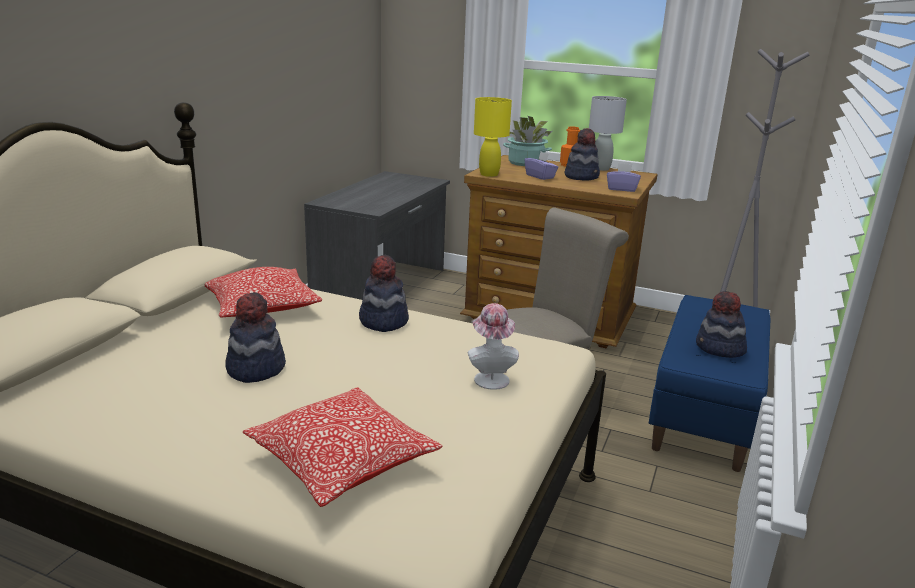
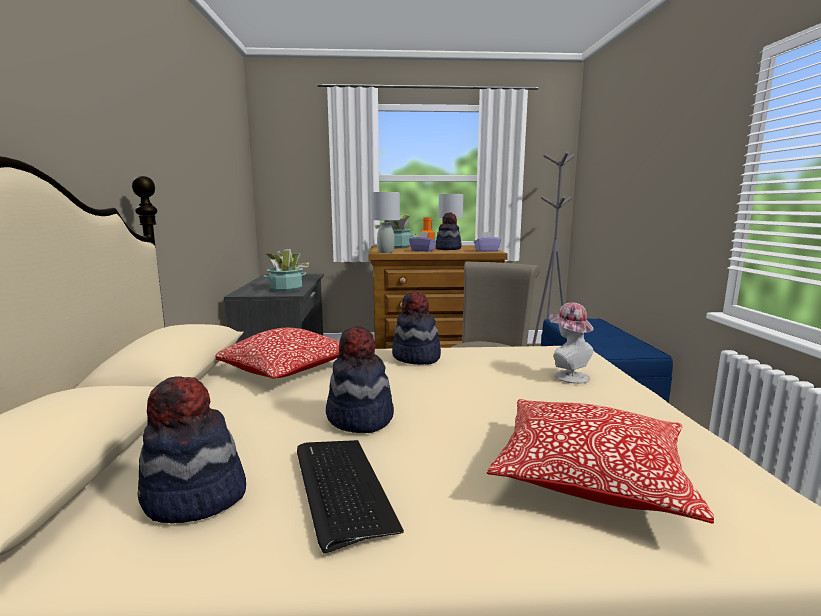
camera: 25 degrees left, 10 degrees down
yellow table lamp [474,97,512,177] -> grey table lamp [371,192,400,253]
hat [696,291,747,358] -> hat moved to [138,376,246,523]
none -> potted plant [263,249,309,292]
none -> keyboard [297,440,404,554]

